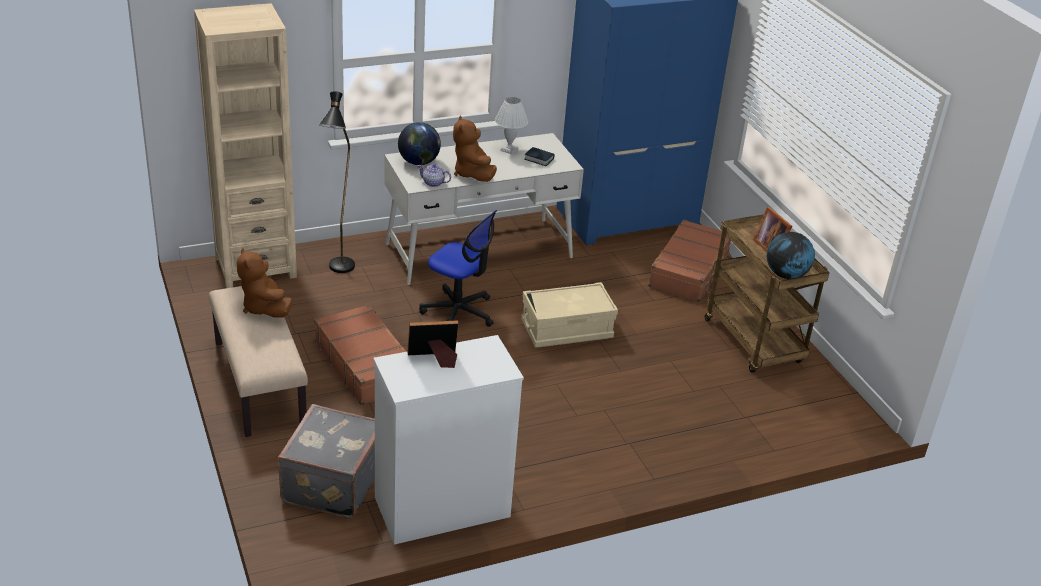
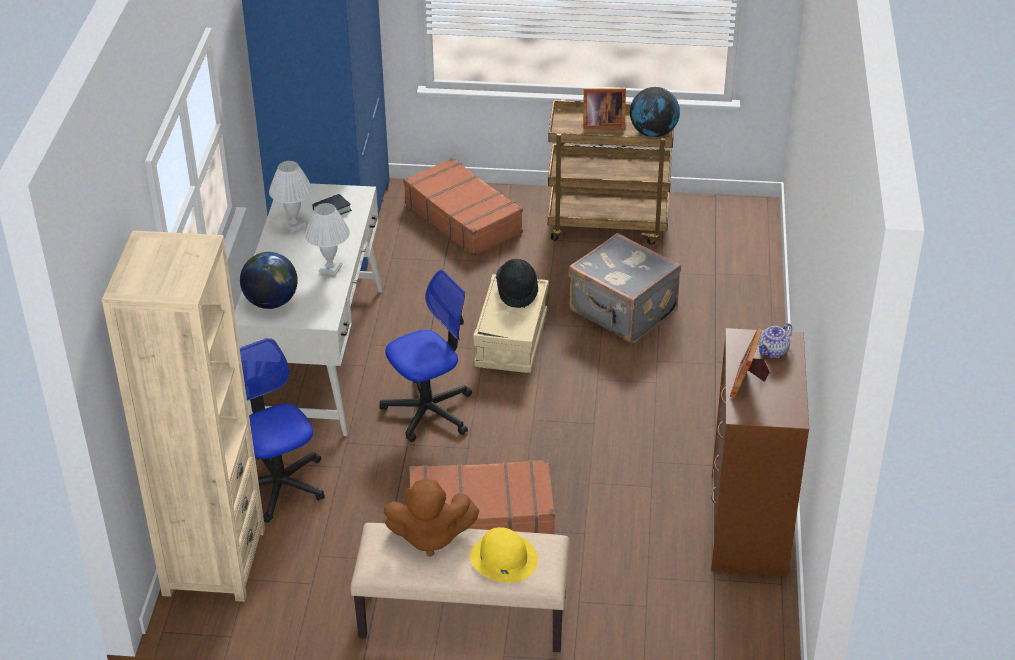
camera: 60 degrees left, 5 degrees up
grey suitcase [277,404,375,518] -> grey suitcase moved to [568,233,681,344]
black floor lamp [319,91,355,273] -> office chair [240,338,325,523]
white dresser [373,335,524,545] -> brown dresser [711,328,809,576]
teapot [417,164,451,187] -> teapot moved to [757,323,792,358]
brown plush toy [453,115,497,182] -> white table lamp [305,203,350,276]
none -> yellow hat [470,527,538,583]
none -> black hat [496,259,538,308]

